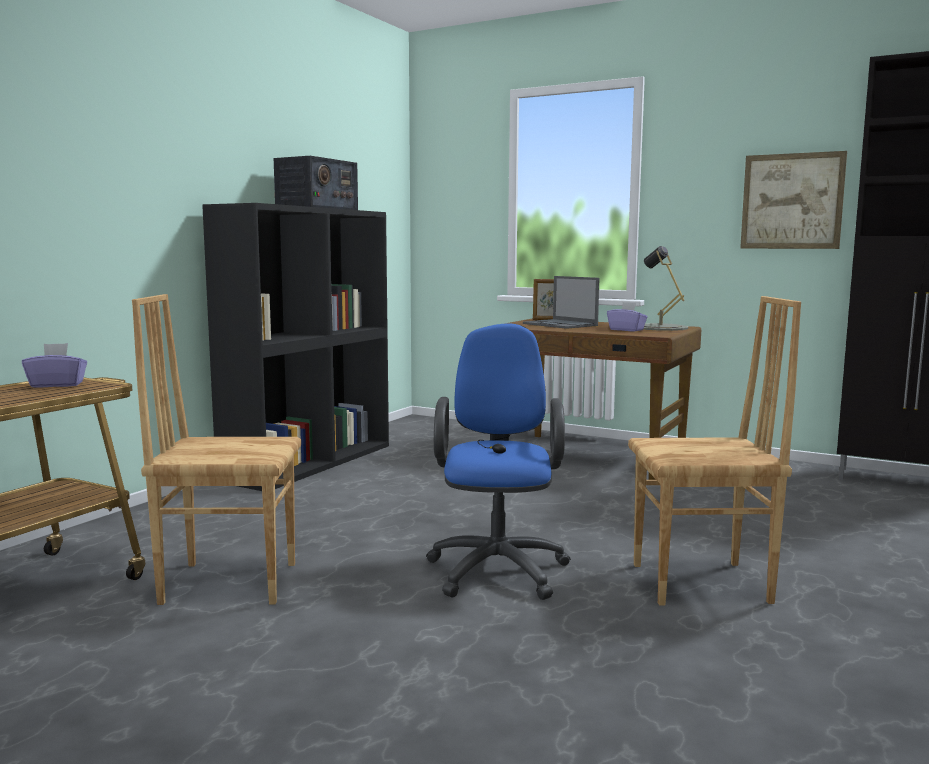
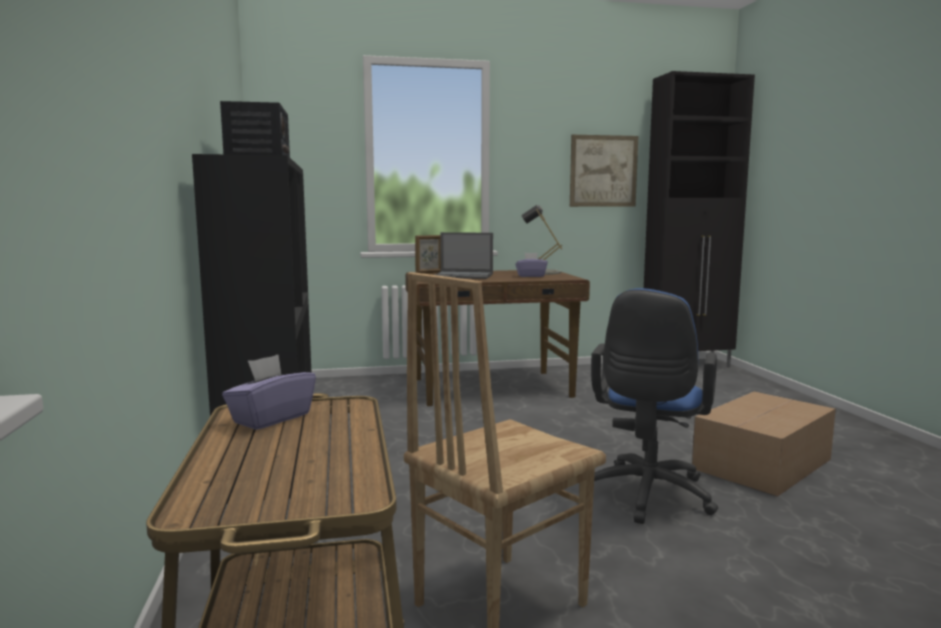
camera: 40 degrees left, 0 degrees up
blue office chair [426,323,571,600] -> blue office chair turned 120 degrees counterclockwise [591,288,718,524]
brown chair [628,296,801,605] -> cardboard box [692,391,836,497]

